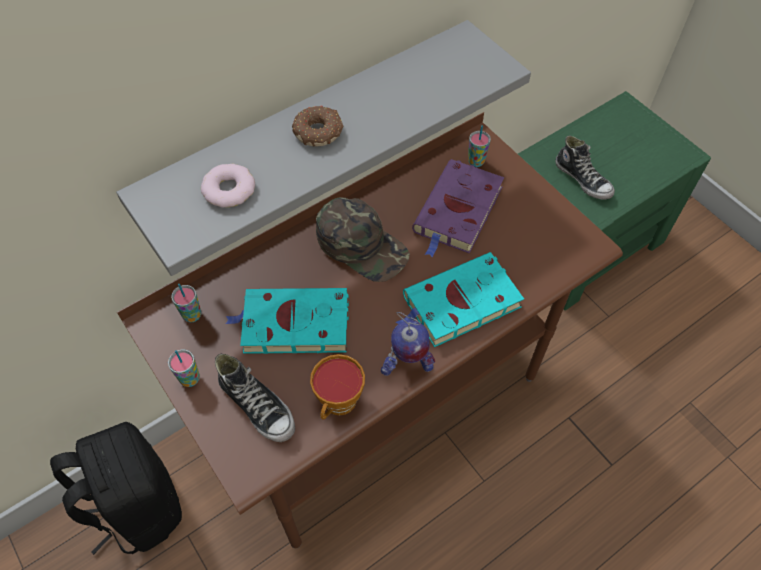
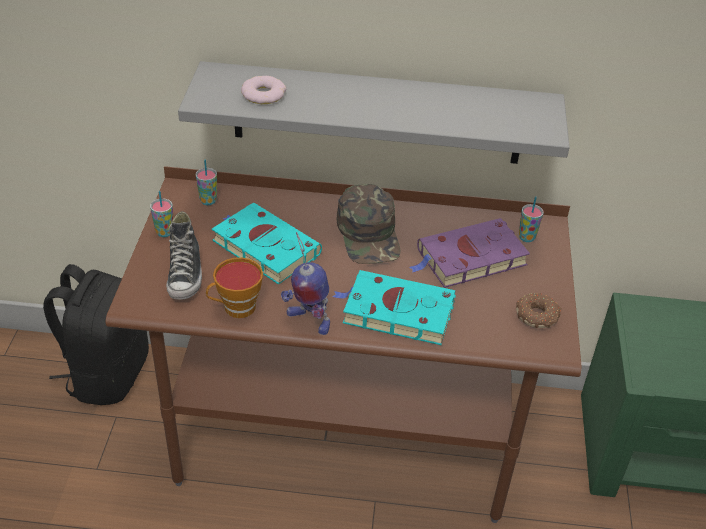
camera: 40 degrees right, 15 degrees down
donut [292,106,343,146] -> donut moved to [516,293,562,328]
shoe [555,135,615,200] -> none

